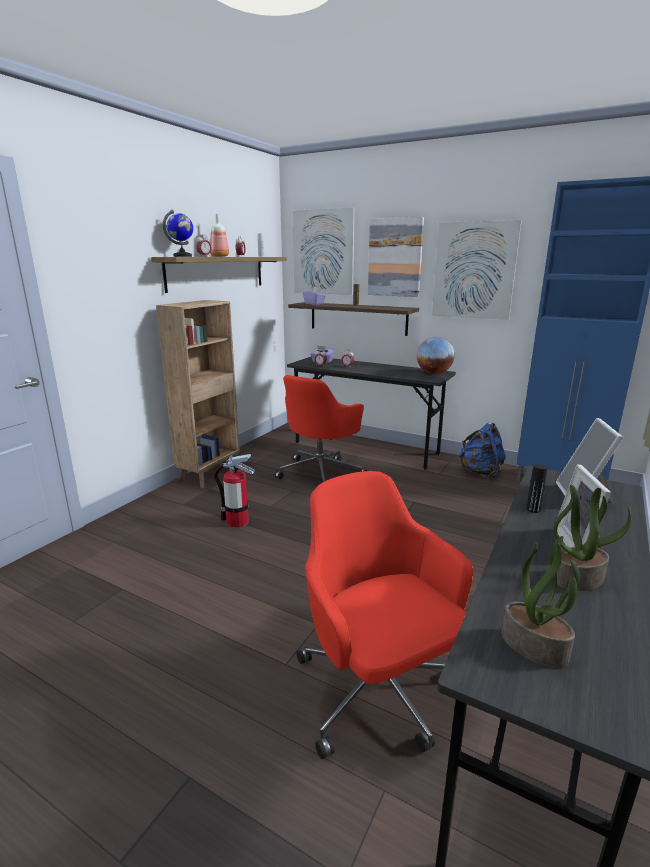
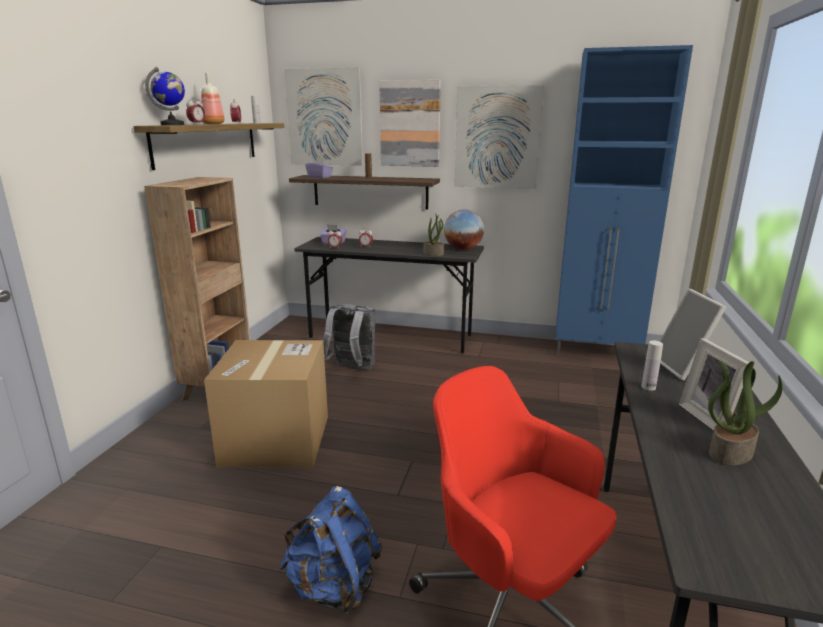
camera: 15 degrees left, 0 degrees up
fire extinguisher [214,454,254,527] -> cardboard box [204,340,328,467]
red office chair [275,375,367,482] -> grey backpack [323,304,375,370]
blue backpack [459,423,506,478] -> blue backpack moved to [279,486,383,615]
potted plant [501,536,580,668] -> potted plant moved to [424,214,444,256]
black bottle [526,464,548,513] -> white bottle [641,340,663,391]

